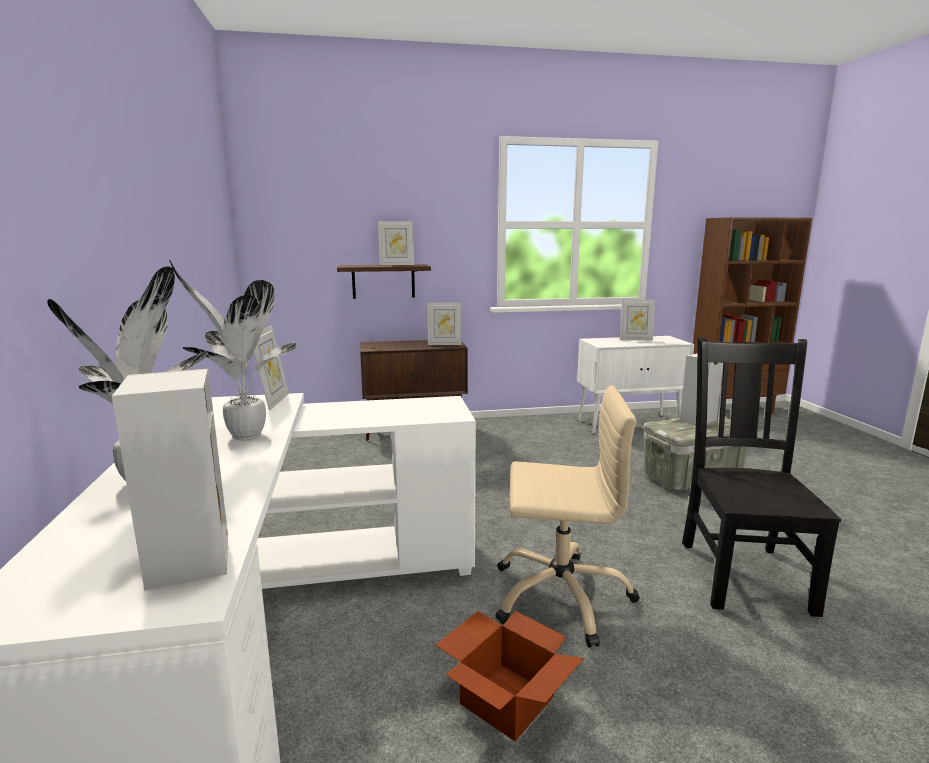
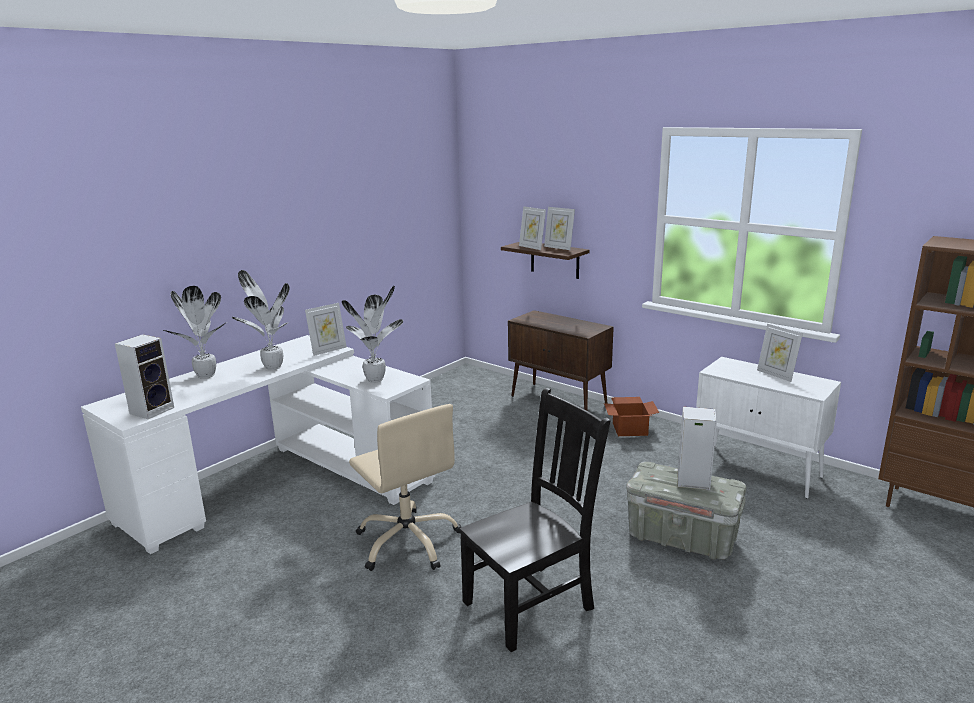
camera: 50 degrees right, 5 degrees up
picture frame [428,302,461,345] -> picture frame moved to [519,206,546,250]
cardboard box [436,611,584,741] -> cardboard box moved to [604,397,660,436]
none -> potted plant [342,286,403,383]

